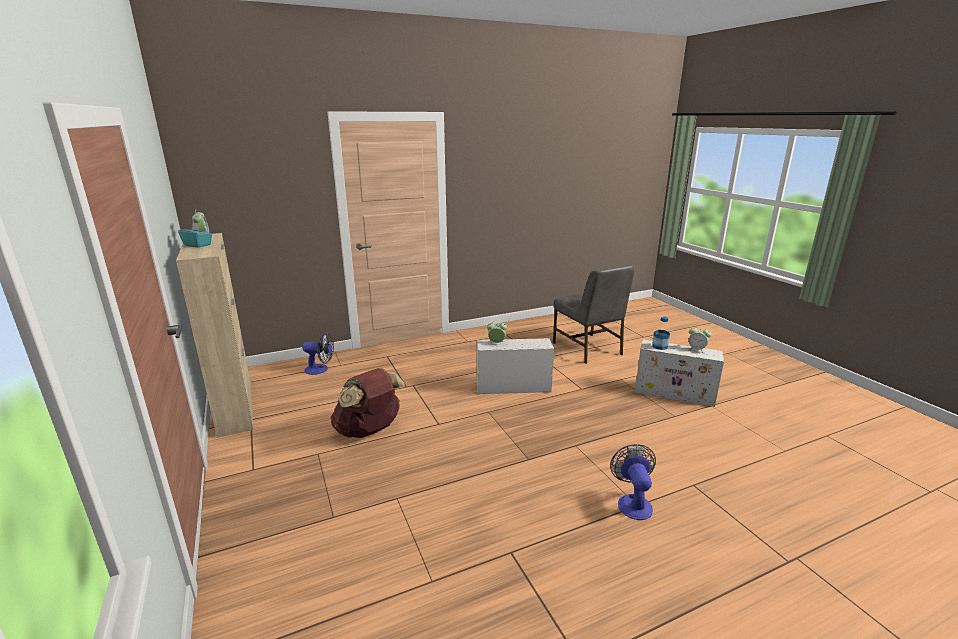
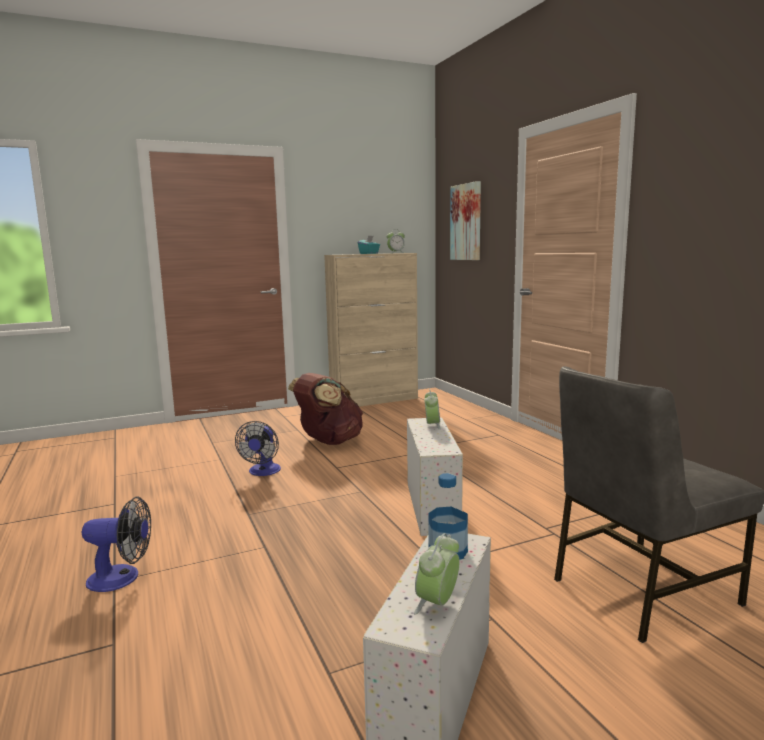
camera: 90 degrees right, 10 degrees down
fan [302,333,334,375] -> fan moved to [235,421,281,476]
none -> picture [450,181,481,260]

